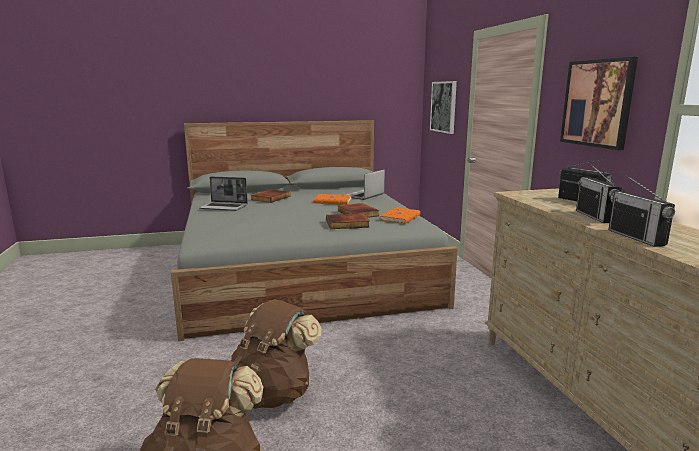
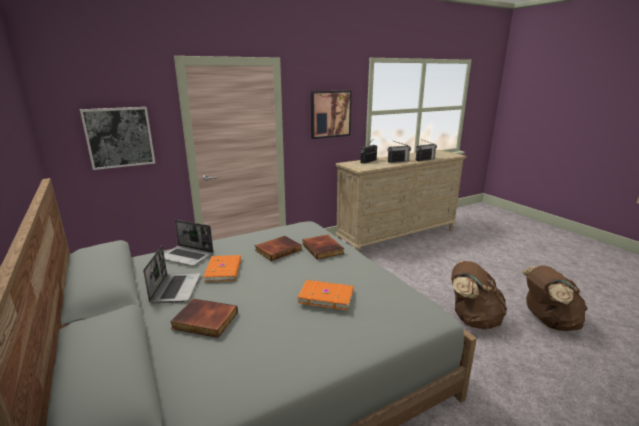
camera: 105 degrees left, 5 degrees up
laptop [199,176,248,211] -> laptop moved to [143,246,201,303]
orange book [379,208,420,224] -> orange book moved to [297,280,354,310]

